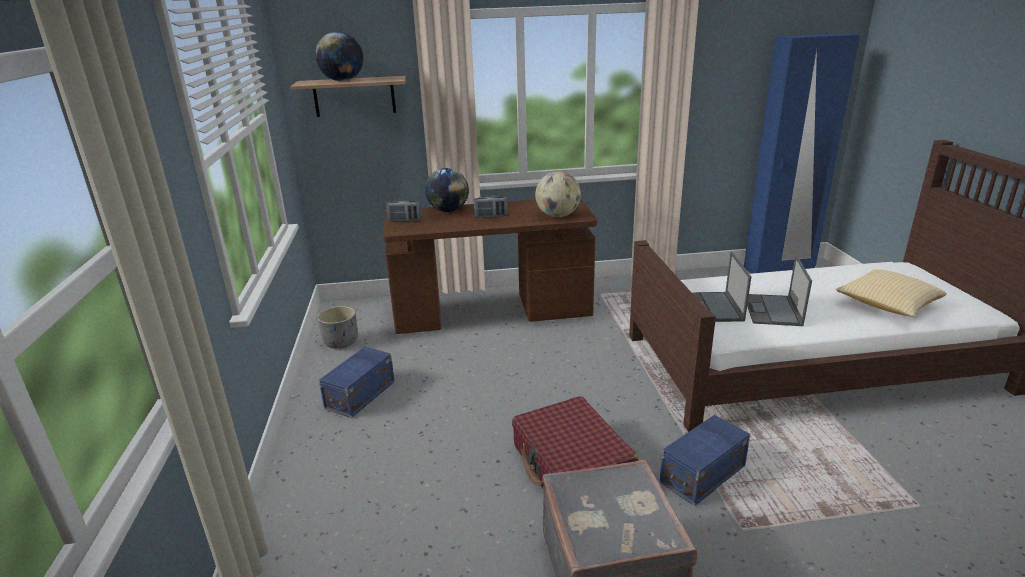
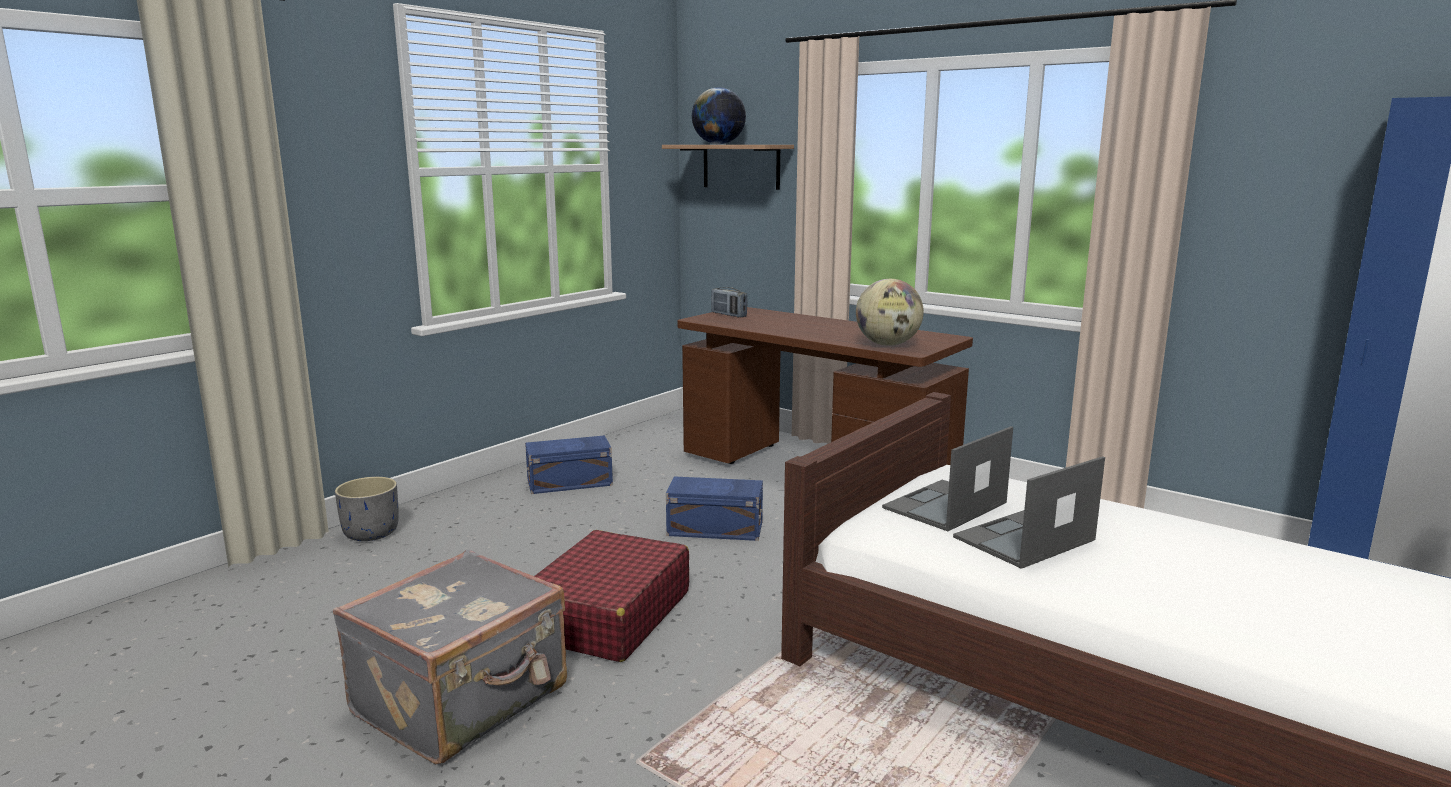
camera: 45 degrees right, 10 degrees down
grey planter [317,306,358,349] -> grey planter moved to [335,477,399,541]
globe [425,168,469,212] -> none
radio [474,195,508,218] -> none
blue storage box [660,415,750,506] -> blue storage box moved to [666,476,763,541]
pillow [836,270,947,317] -> none

